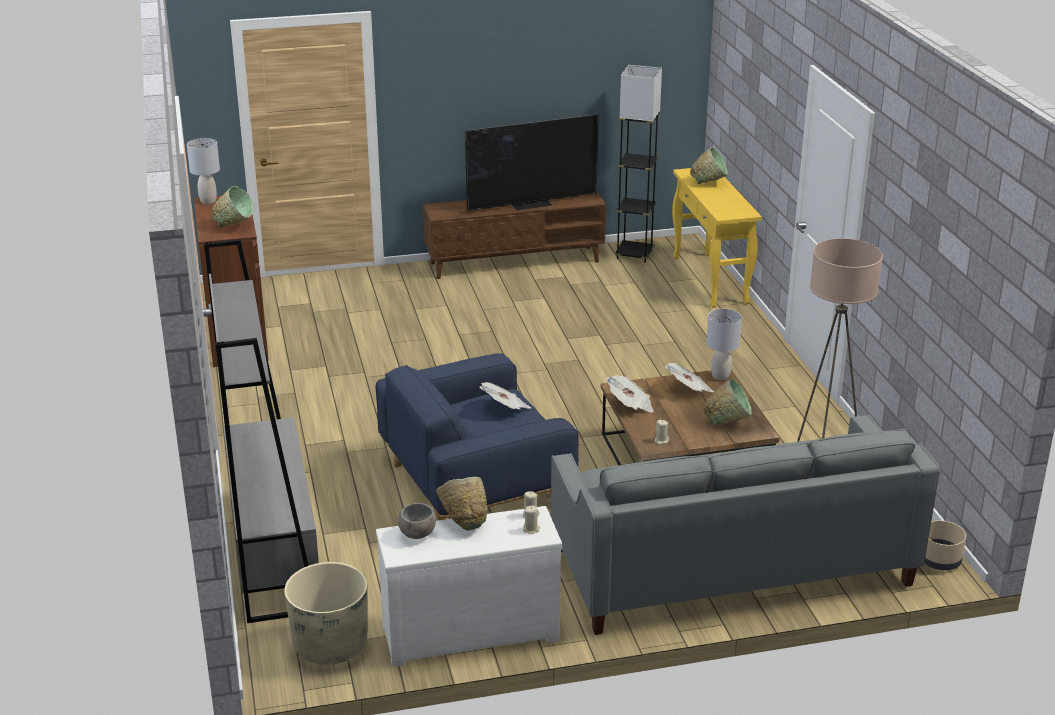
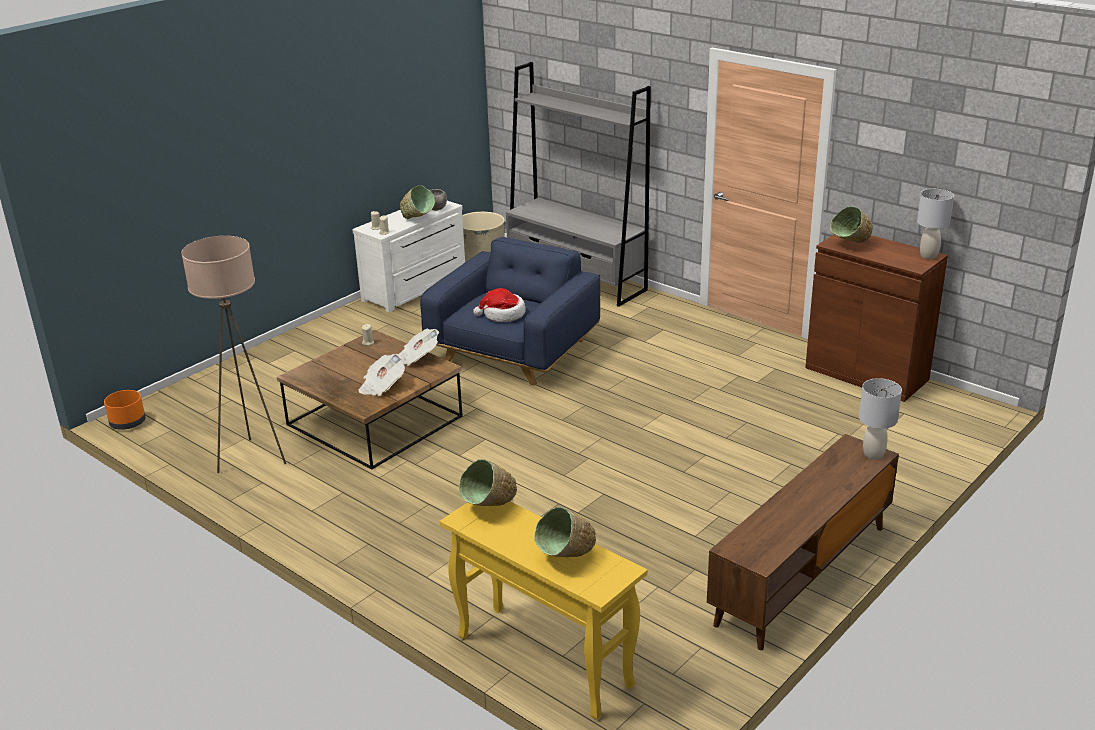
camera: 145 degrees right, 0 degrees up
television [465,114,599,211] -> none
newspaper [480,382,531,410] -> hat [473,288,526,322]
grey sofa [551,414,940,635] -> none
grey floor lamp [615,65,662,263] -> none
green bowl [704,378,752,425] -> green bowl moved to [459,459,517,506]
grey table lamp [706,309,742,380] -> grey table lamp moved to [859,378,902,460]
beige planter [924,520,966,570] -> orange planter [104,390,146,430]

